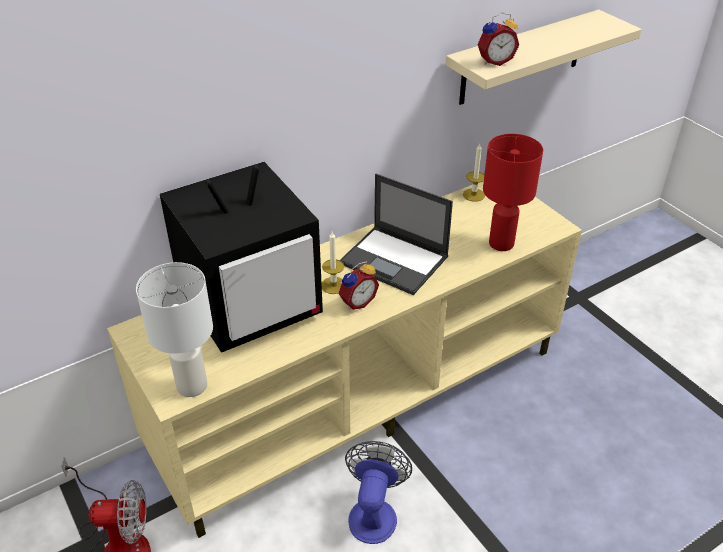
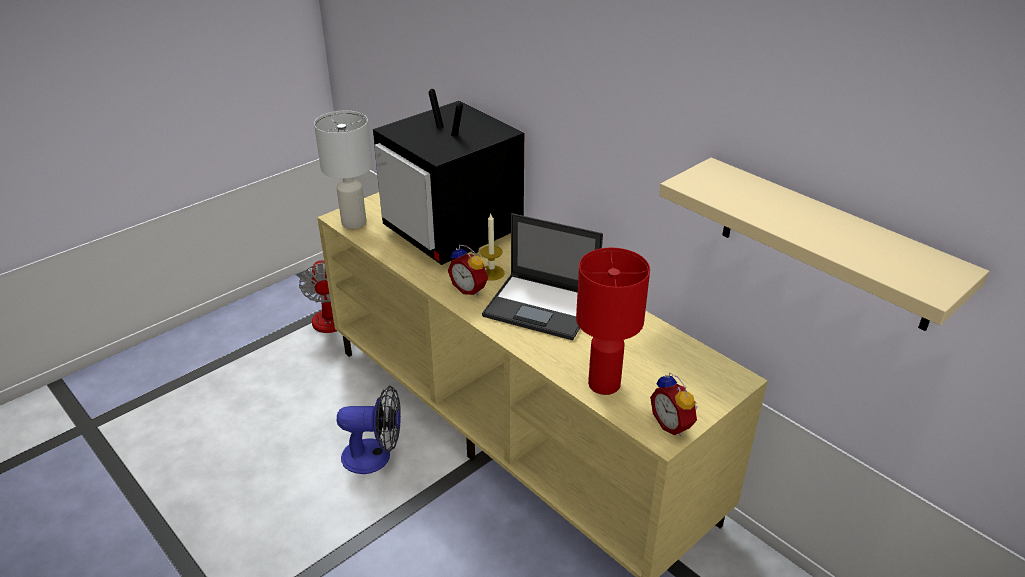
camera: 80 degrees right, 5 degrees down
laptop [340,174,453,295] -> laptop turned 90 degrees counterclockwise [482,213,603,340]
candle [463,144,485,202] -> none
alarm clock [477,13,519,66] -> alarm clock moved to [650,372,697,436]

